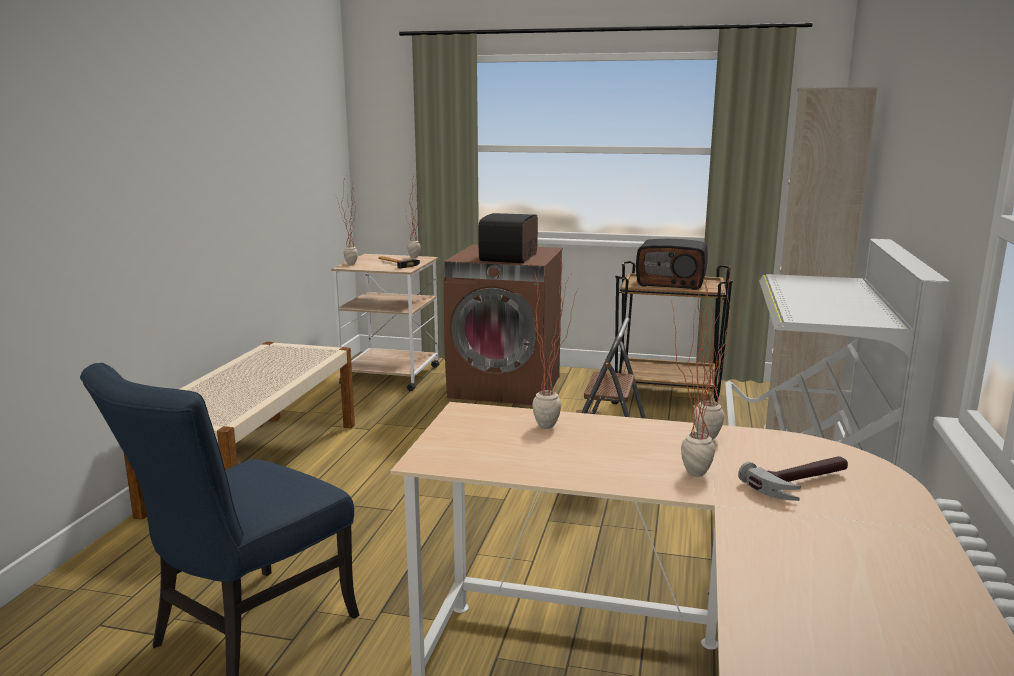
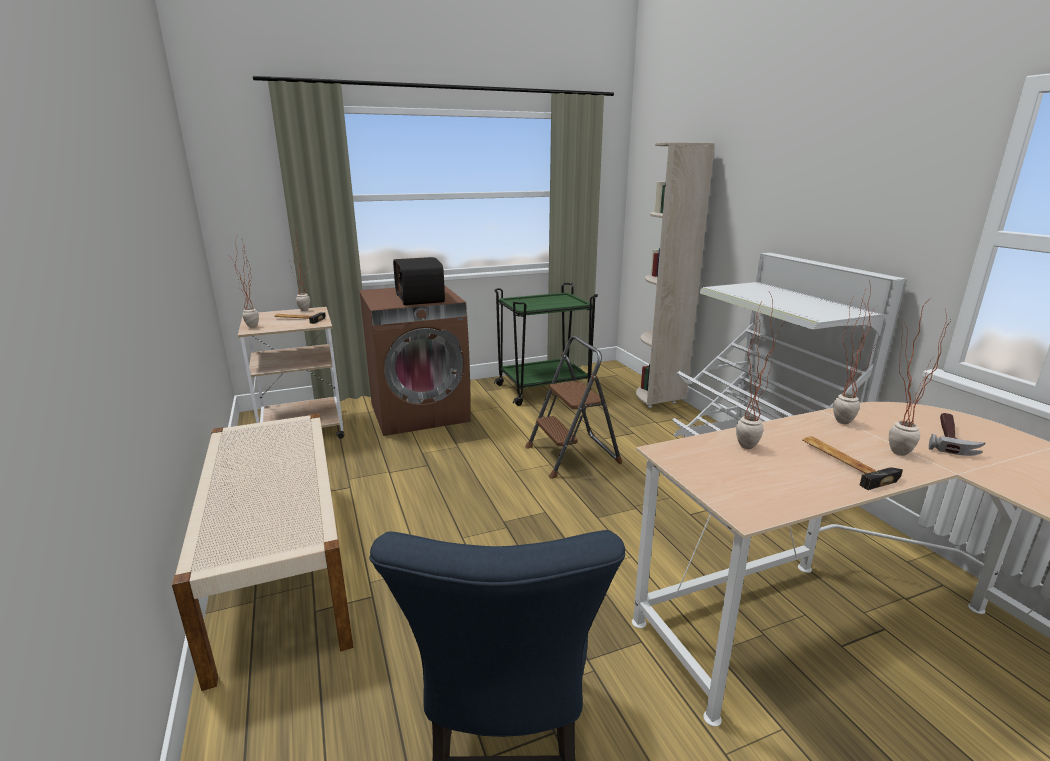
camera: 35 degrees left, 5 degrees up
brown cart [611,261,733,404] -> green cart [494,283,598,406]
radio [636,239,708,290] -> none
none -> hammer [802,436,903,490]

